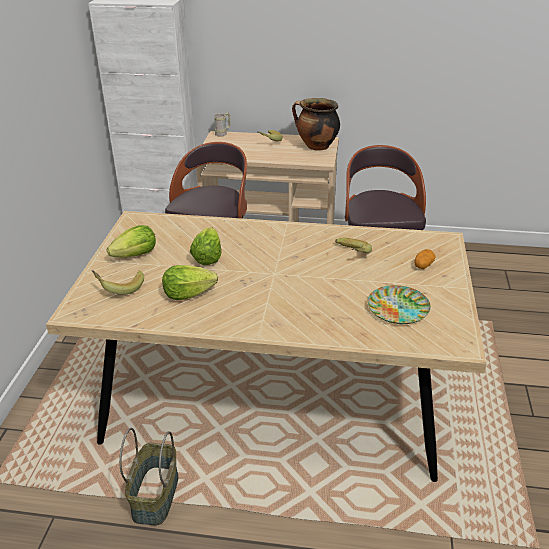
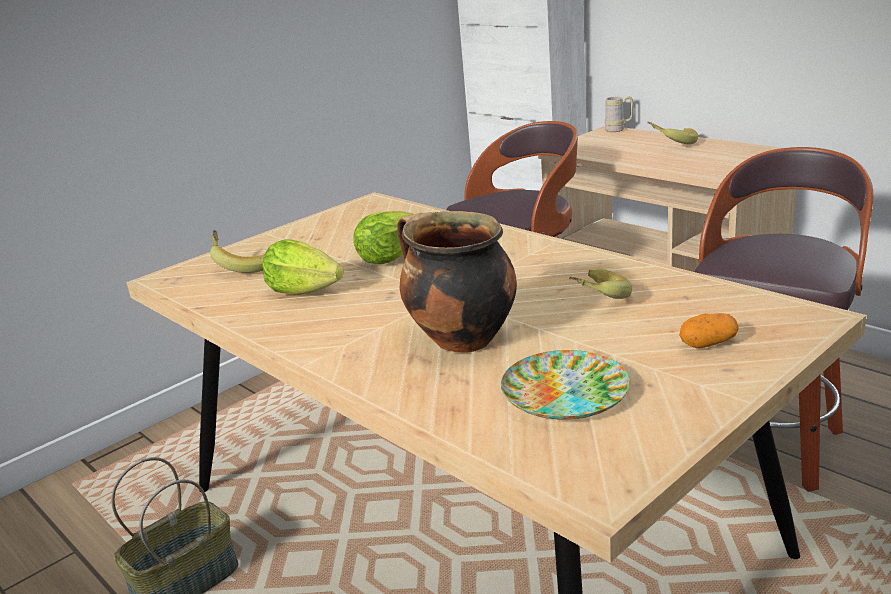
camera: 40 degrees right, 10 degrees down
lettuce [107,225,156,257] -> none
cooking pot [292,98,340,150] -> cooking pot moved to [397,211,517,353]

